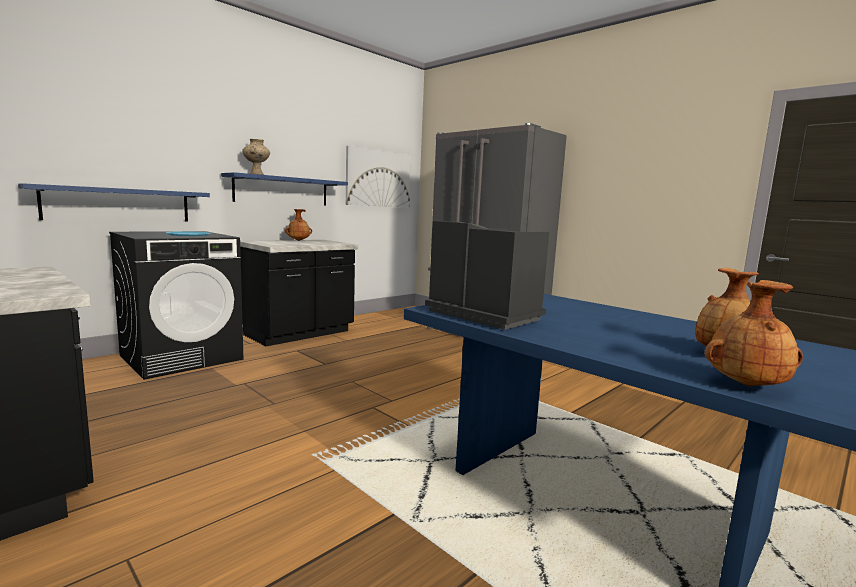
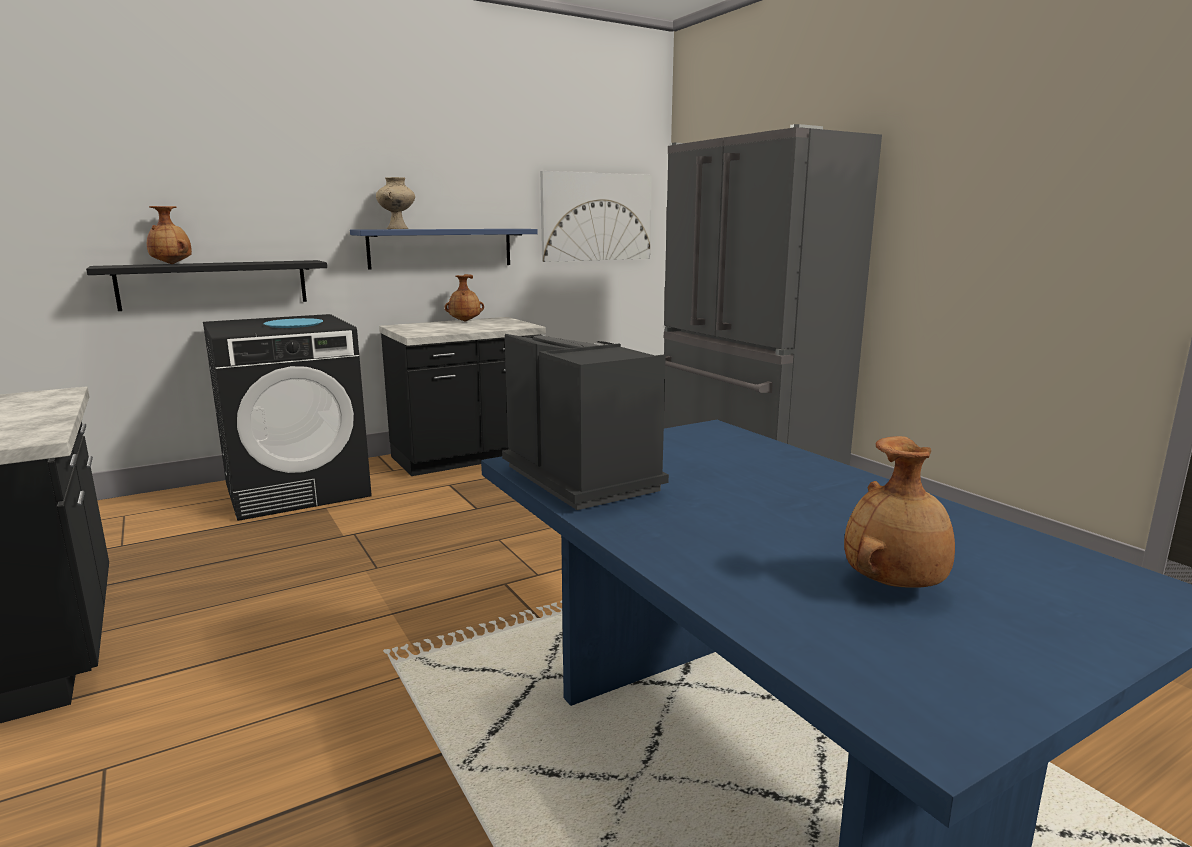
camera: 15 degrees right, 5 degrees up
blue shelf [18,183,210,222] -> black shelf [86,260,327,311]
brown vase [704,280,803,386] -> brown vase moved to [147,206,192,264]

